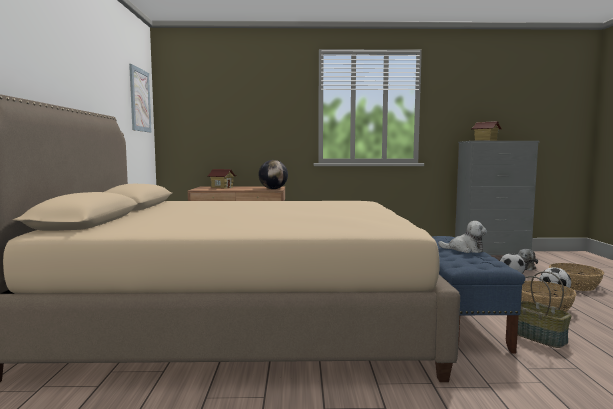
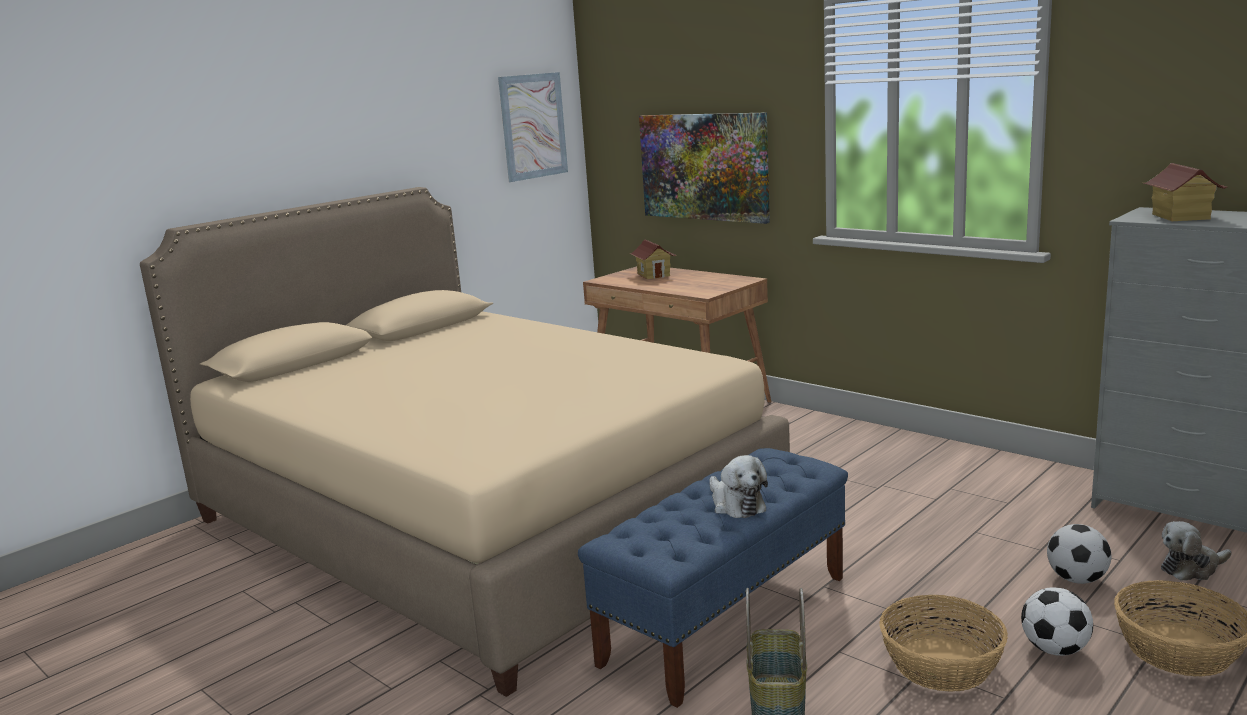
camera: 45 degrees right, 10 degrees up
globe [258,160,288,189] -> none
none -> picture [639,113,770,224]

